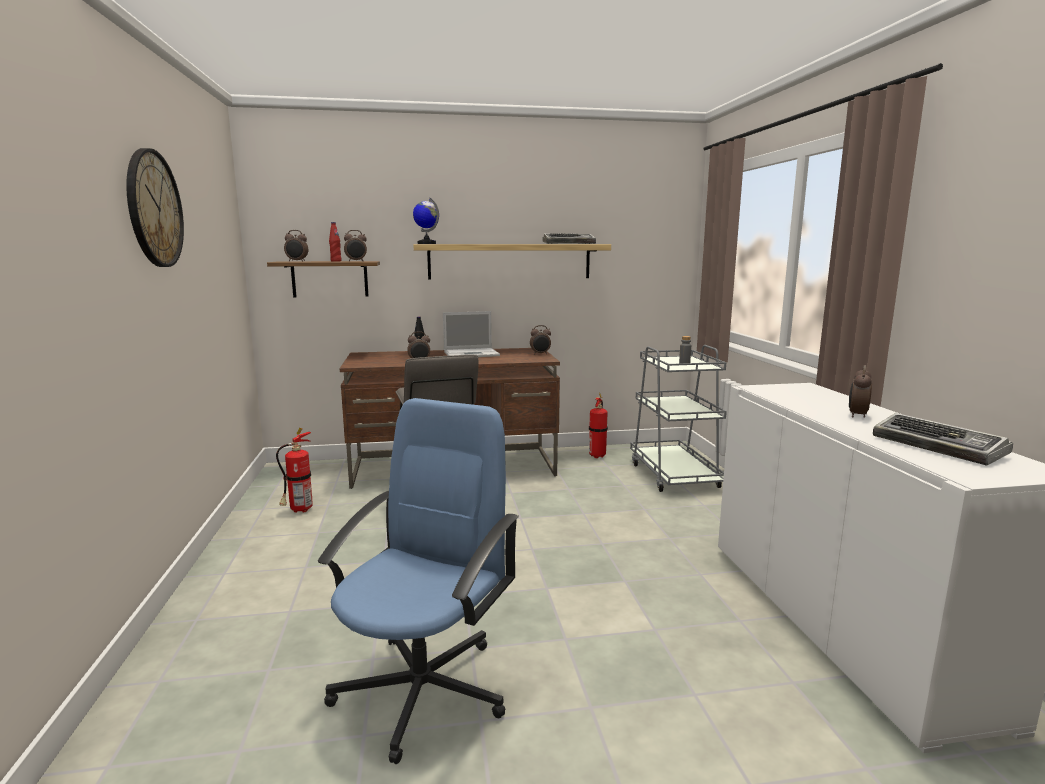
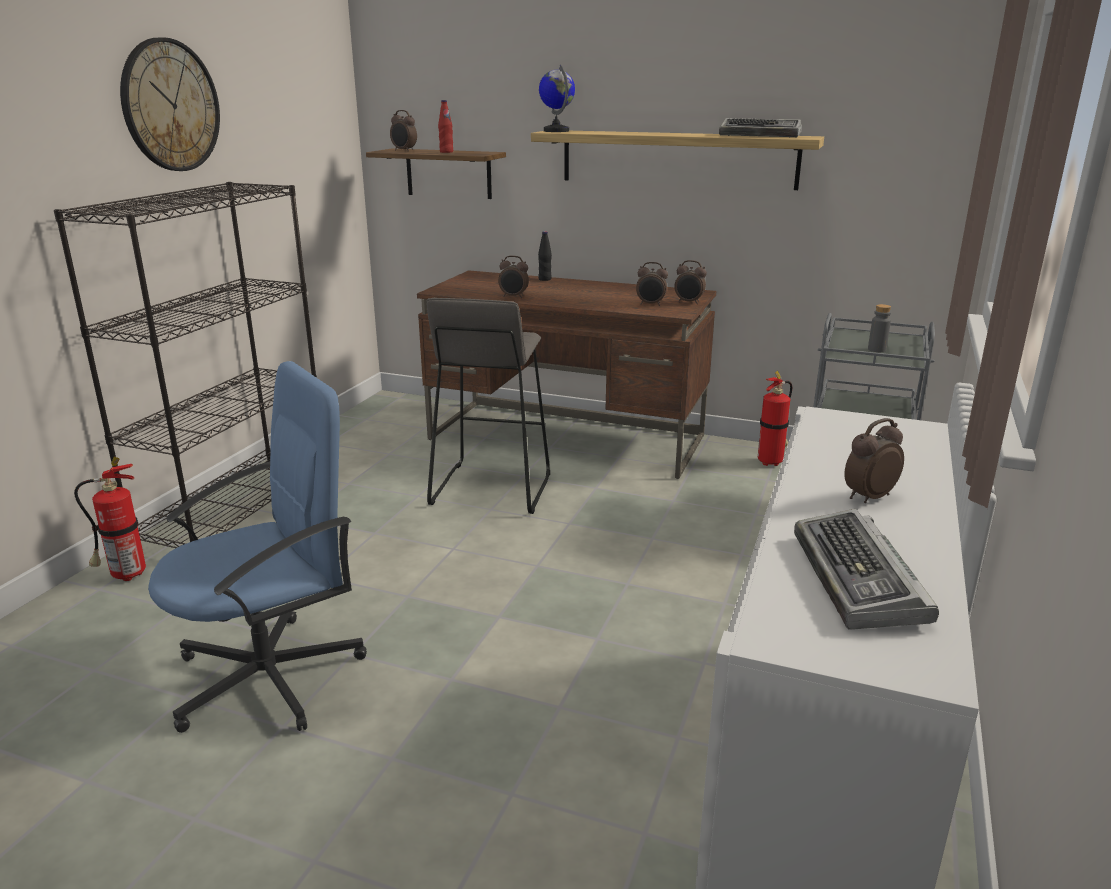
camera: 30 degrees right, 10 degrees up
fire extinguisher [276,428,313,513] -> fire extinguisher moved to [74,457,146,581]
alarm clock [344,230,367,261] -> alarm clock moved to [636,262,668,306]
laptop [443,311,500,357] -> none
none -> black bookcase [54,182,317,548]

